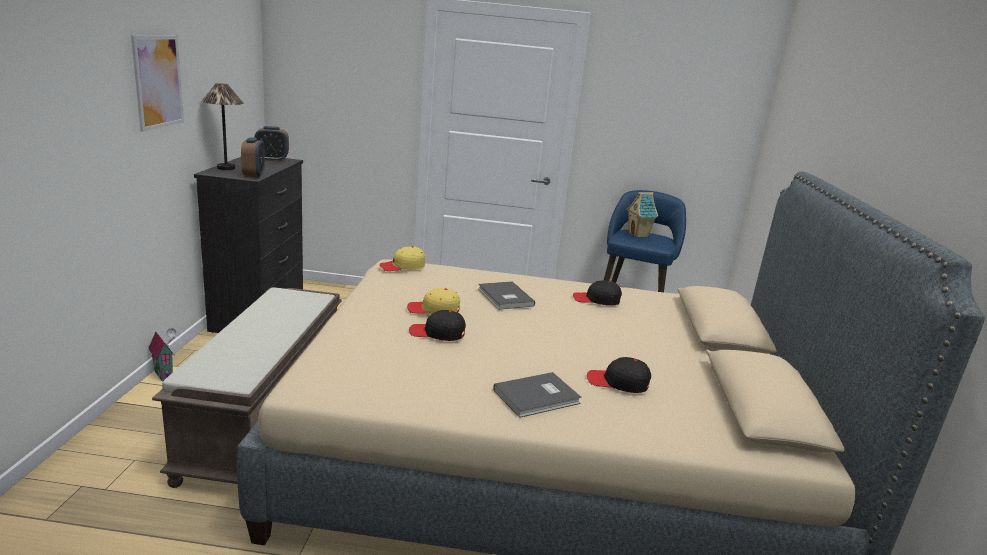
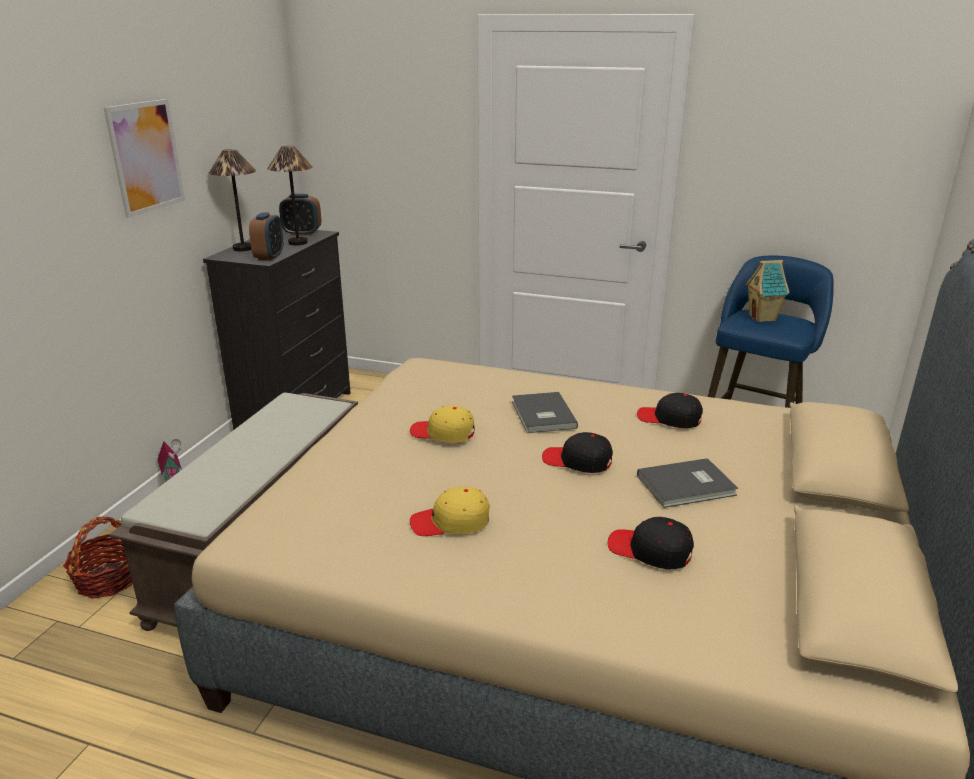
camera: 15 degrees right, 5 degrees up
yellow cap [380,246,425,271] -> yellow cap moved to [410,487,490,536]
black cap [409,310,466,341] -> black cap moved to [542,432,613,473]
grey book [493,372,582,418] -> grey book moved to [637,458,738,508]
none -> basket [63,516,133,599]
none -> table lamp [267,146,313,245]

